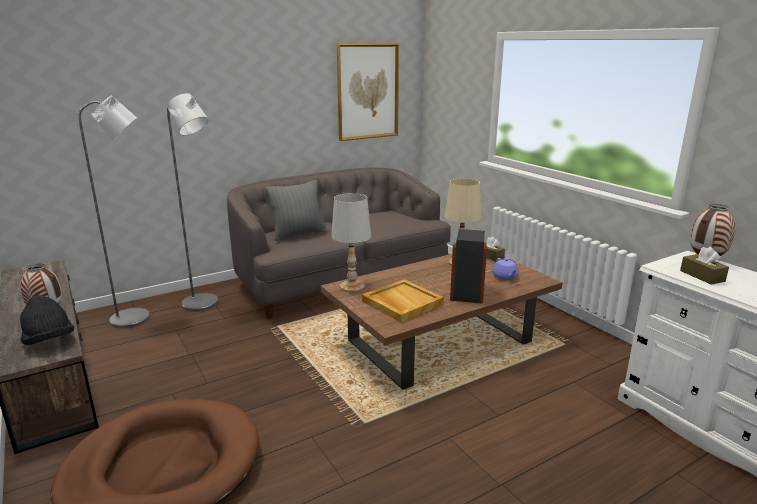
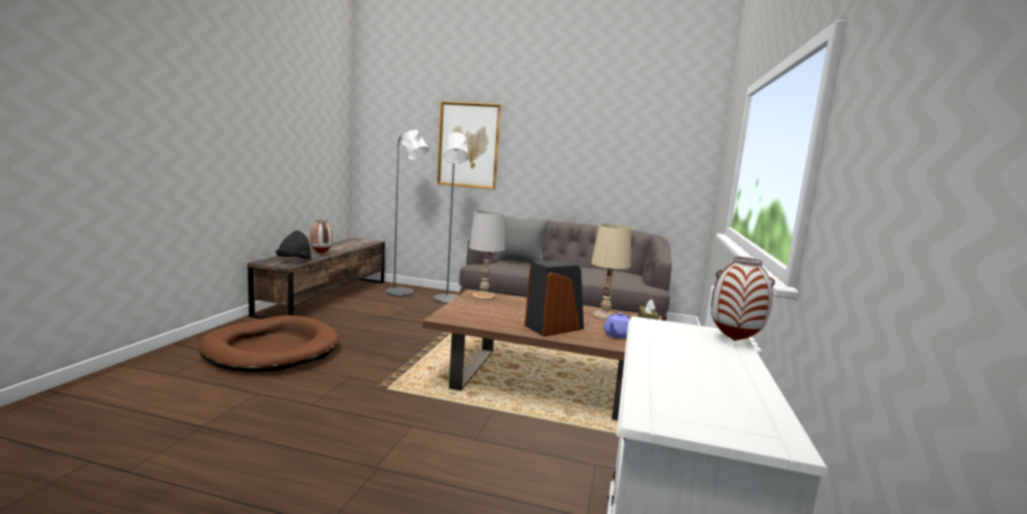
camera: 45 degrees right, 10 degrees down
picture [336,44,399,141] -> picture moved to [437,101,501,189]
beige tray [362,279,444,323] -> none
brown tissue box [680,247,729,285] -> none

